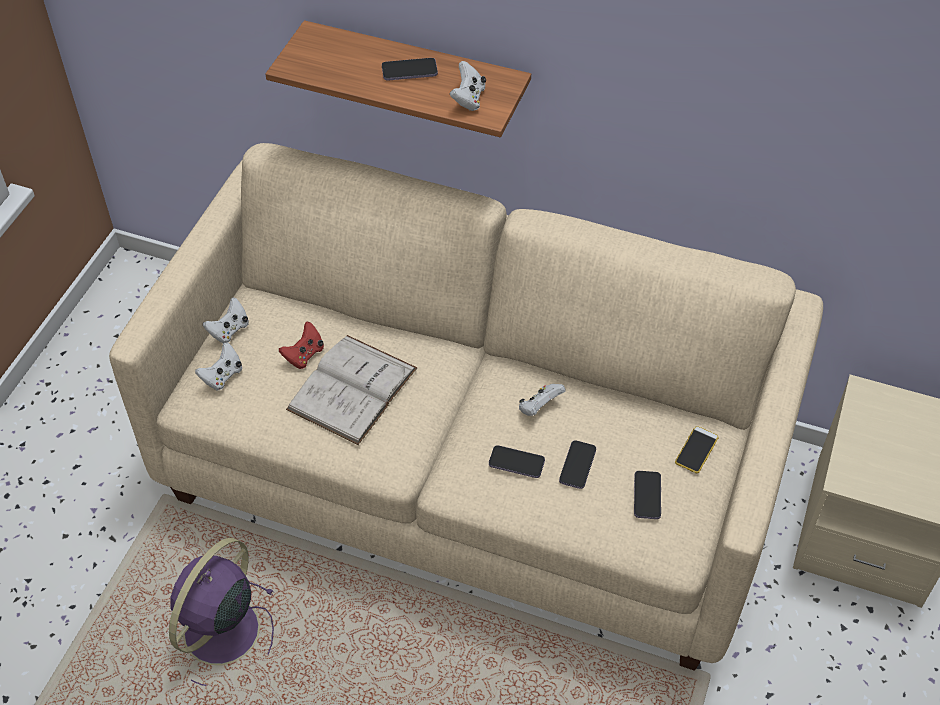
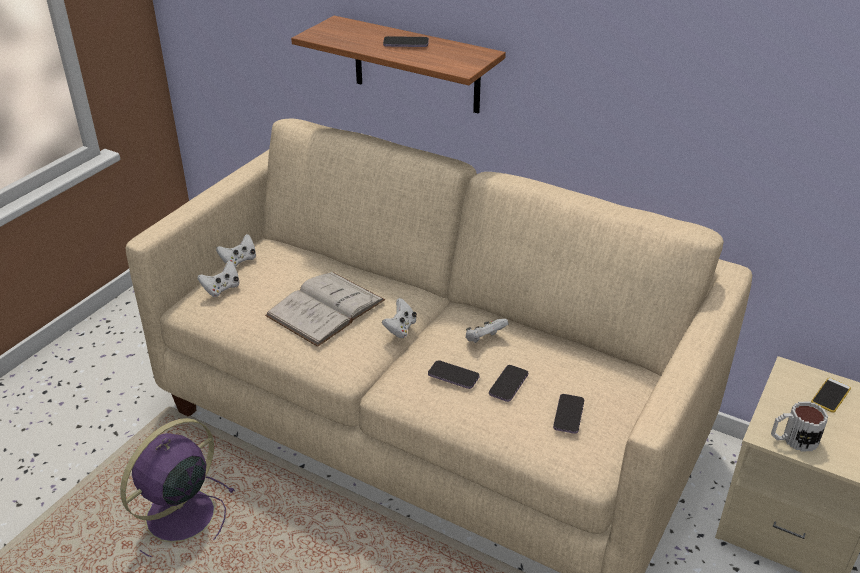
camera: 10 degrees right, 15 degrees down
red game controller [279,322,324,369] -> none
white game controller [450,61,486,111] -> white game controller moved to [382,298,417,338]
phone [675,426,719,473] -> phone moved to [811,378,851,413]
none -> mug [771,401,828,451]

